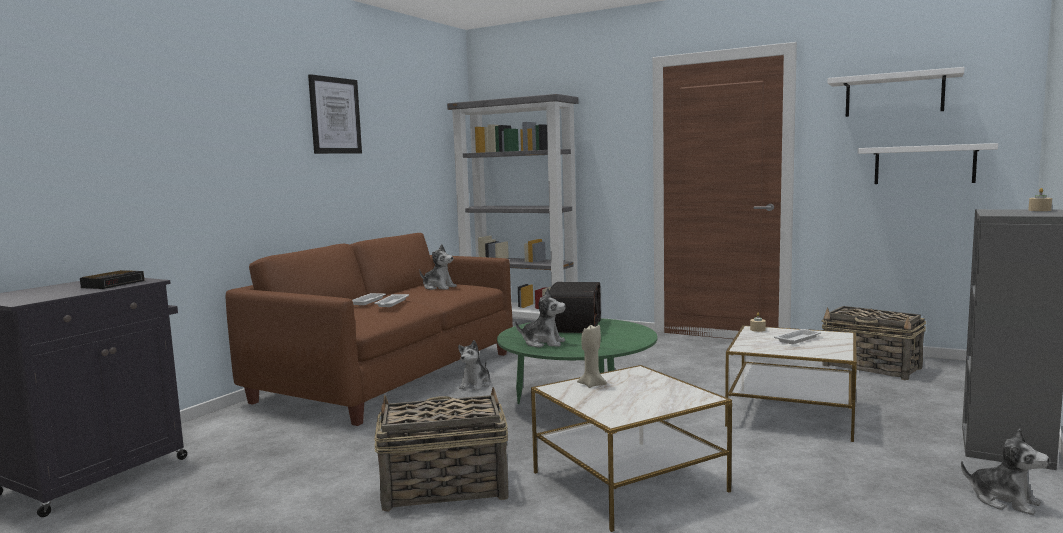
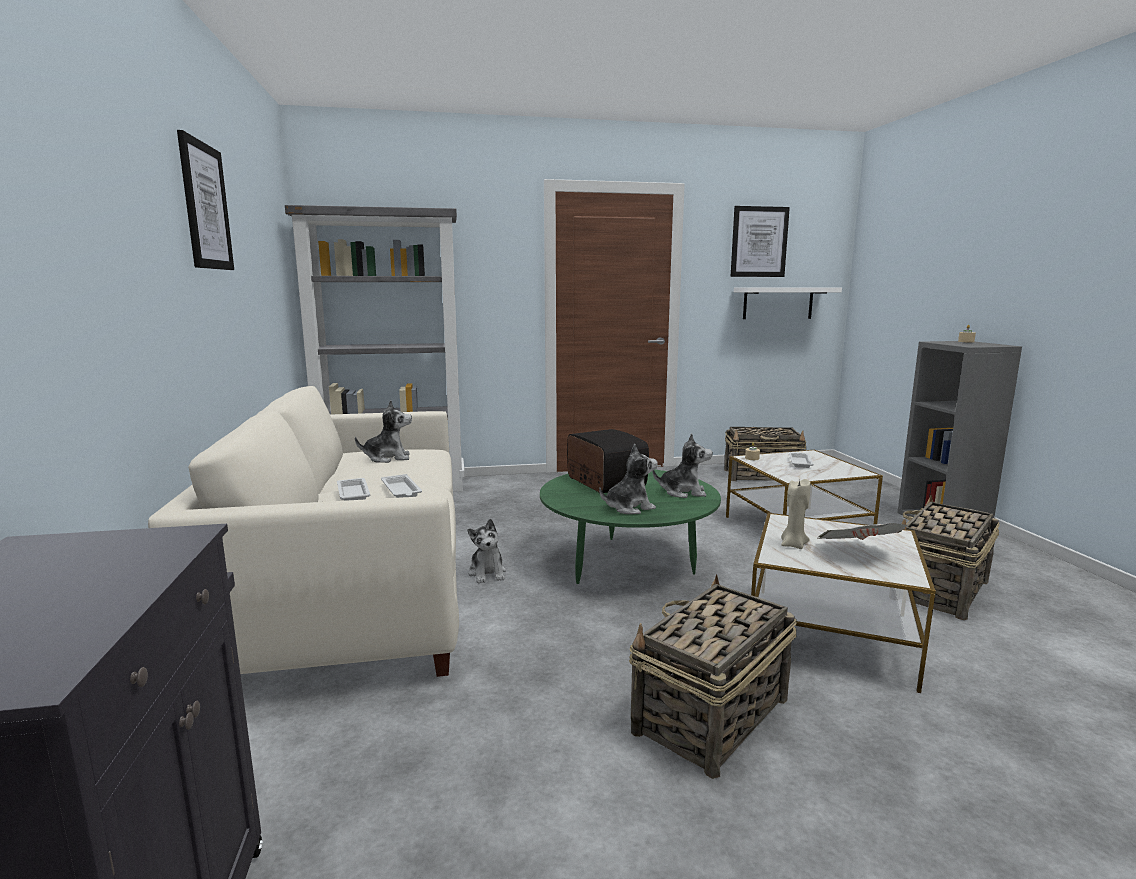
camera: 40 degrees left, 5 degrees up
alarm clock [80,270,144,289] -> none
brown sofa [226,233,513,426] -> white sofa [148,386,459,677]
white shelf [828,67,965,117] -> picture [731,206,790,277]
plush toy [961,429,1049,515] -> plush toy moved to [652,433,713,498]
none -> newspaper [818,523,908,540]
none -> basket [902,495,1000,620]

